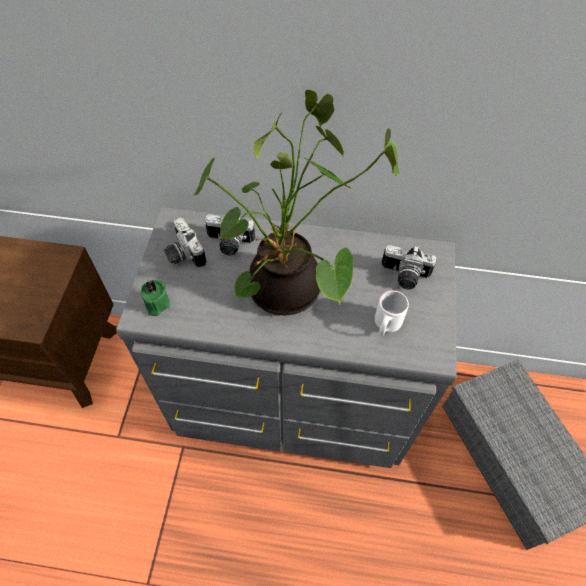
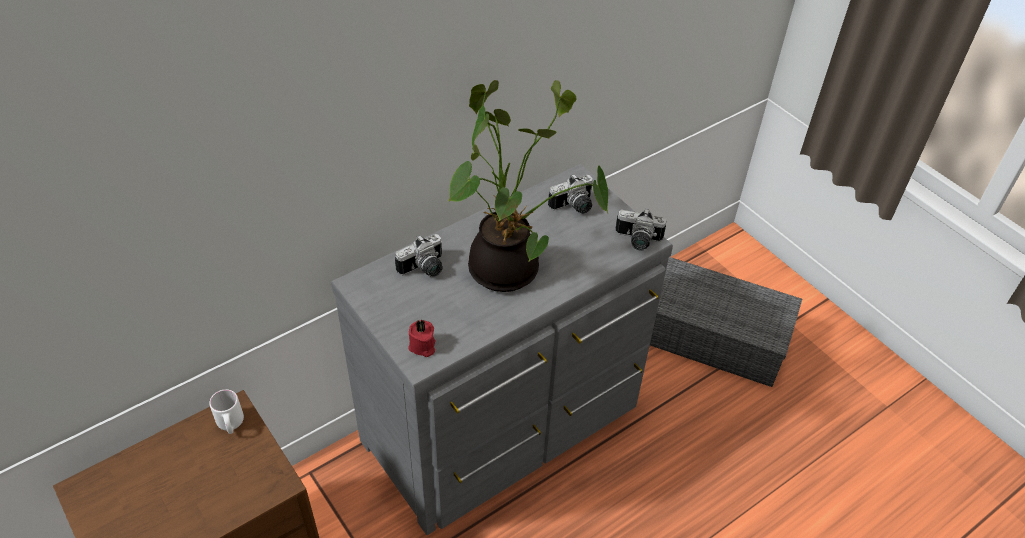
camera: 45 degrees left, 10 degrees down
green candle [141,280,170,316] -> red candle [408,319,436,357]
camera [164,217,206,268] -> camera moved to [615,208,666,251]
white mug [375,291,409,335] -> white mug moved to [209,390,244,434]

